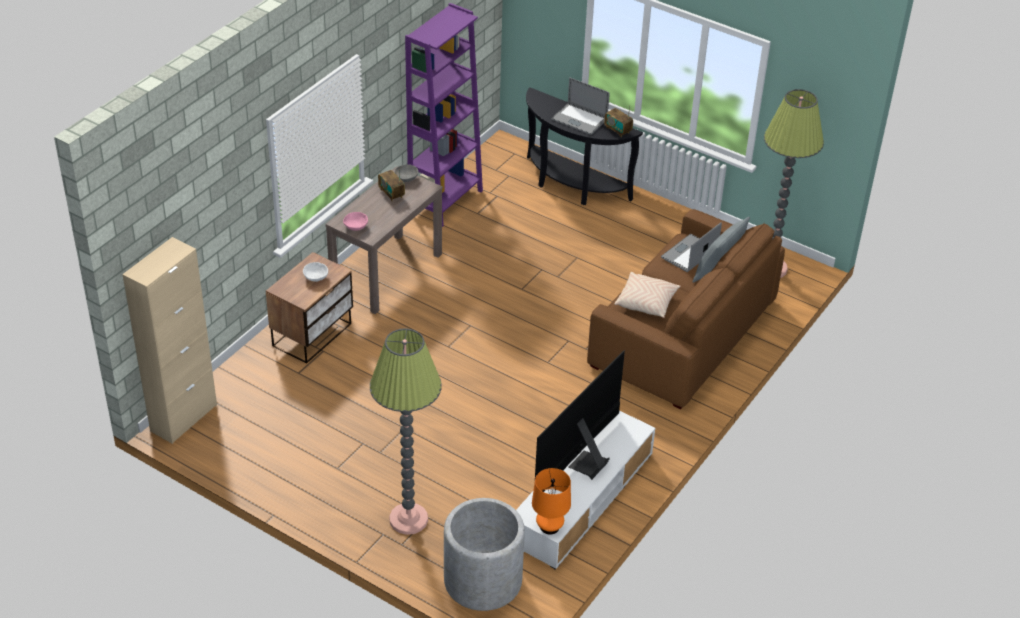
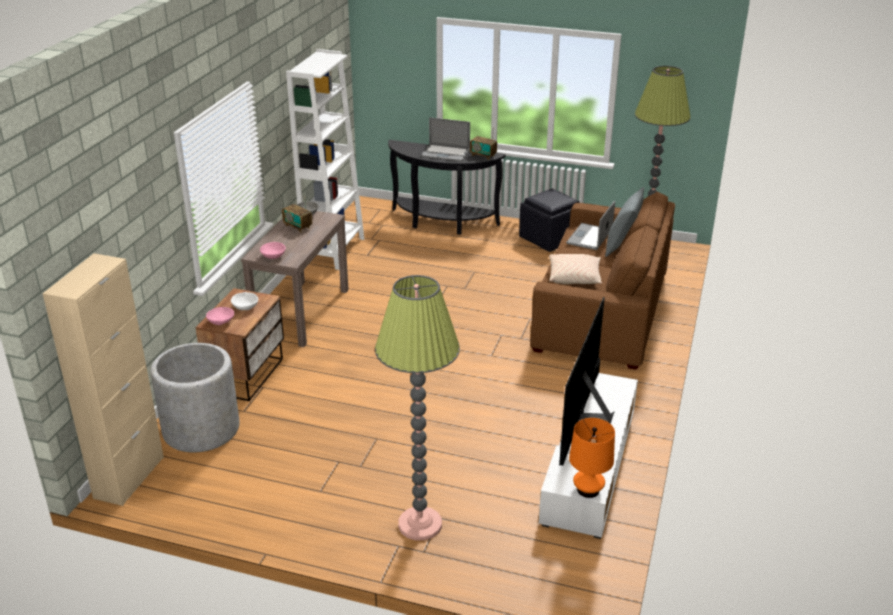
camera: 15 degrees left, 10 degrees down
purple bookcase [405,3,483,227] -> white bookcase [286,49,364,270]
grey planter [444,498,525,611] -> grey planter moved to [150,343,240,453]
none -> pink bowl [206,307,234,325]
none -> black ottoman [519,189,579,252]

